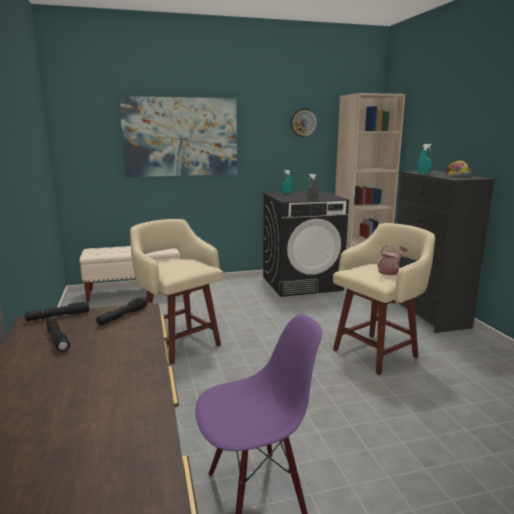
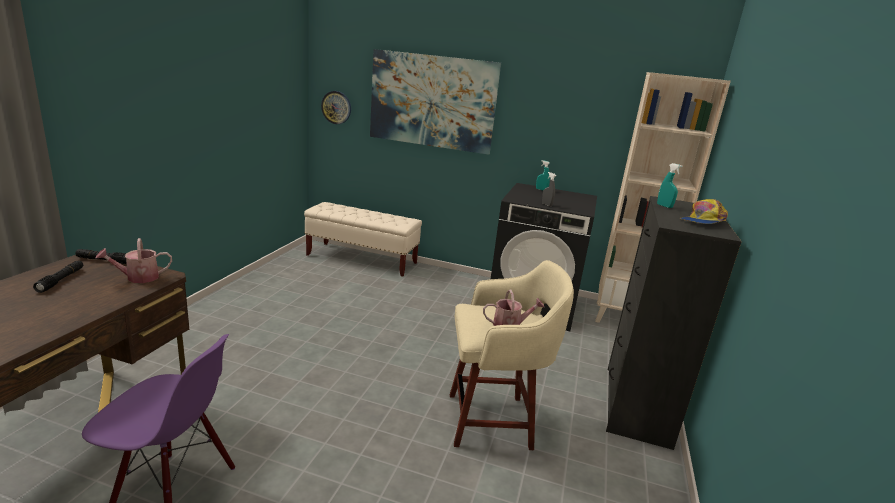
camera: 30 degrees right, 5 degrees up
black flashlight [96,297,148,325] -> watering can [96,238,172,283]
beige stool [130,219,223,365] -> none
wall clock [290,108,317,137] -> wall clock moved to [321,91,351,124]

